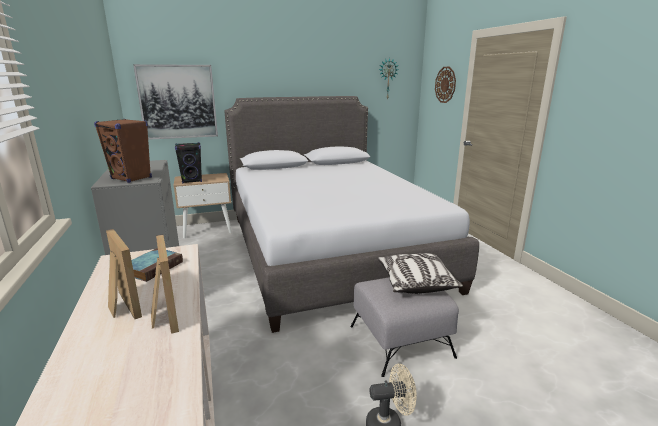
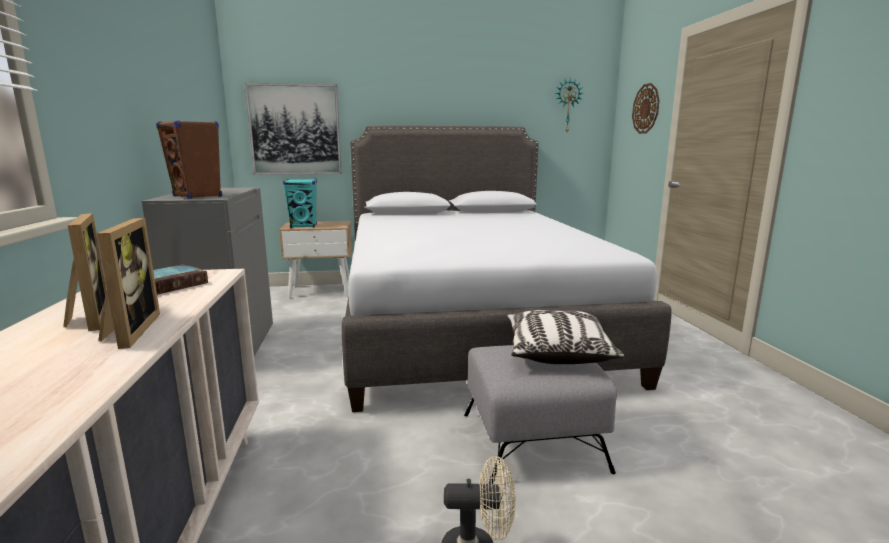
camera: 10 degrees right, 5 degrees down
black speaker [175,142,202,183] -> turquoise speaker [283,179,317,228]

